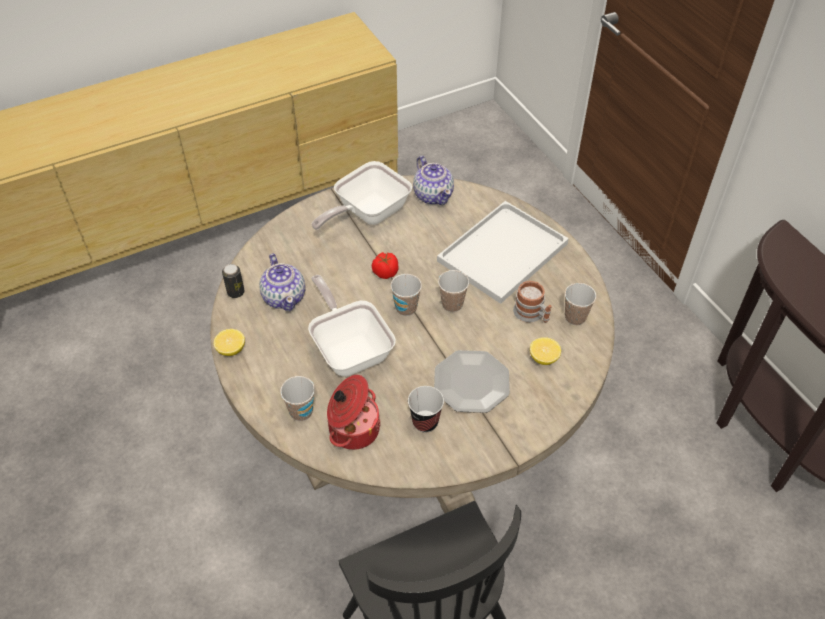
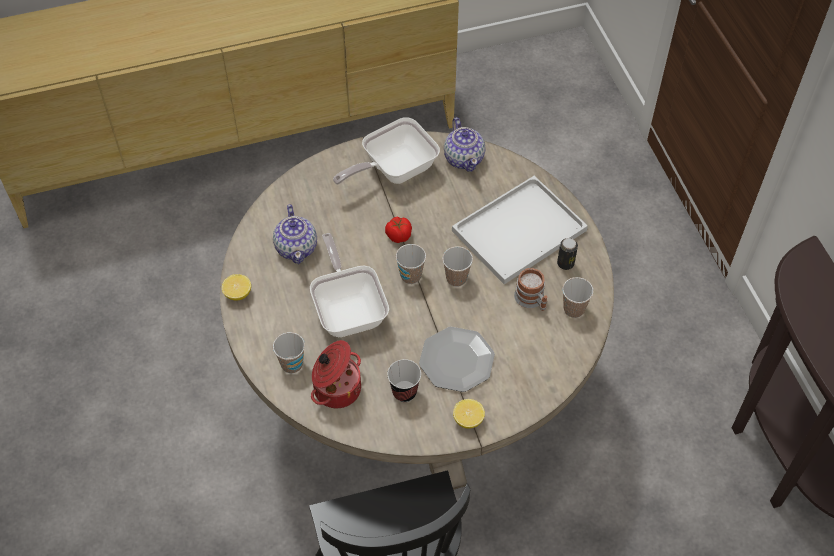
camera: 10 degrees right, 5 degrees up
can [222,264,245,298] -> can moved to [557,238,578,270]
lemon [530,337,561,365] -> lemon moved to [453,399,485,429]

